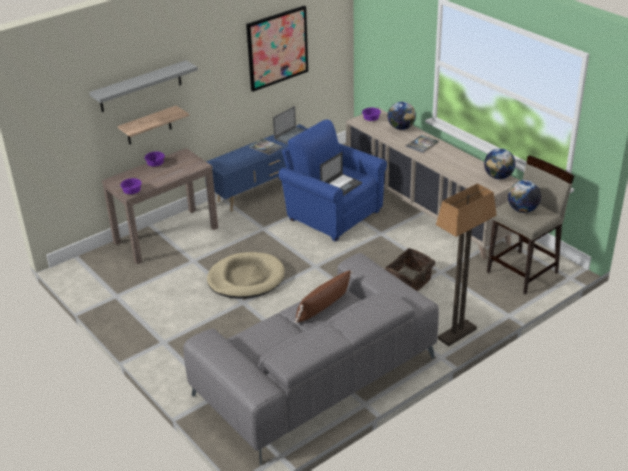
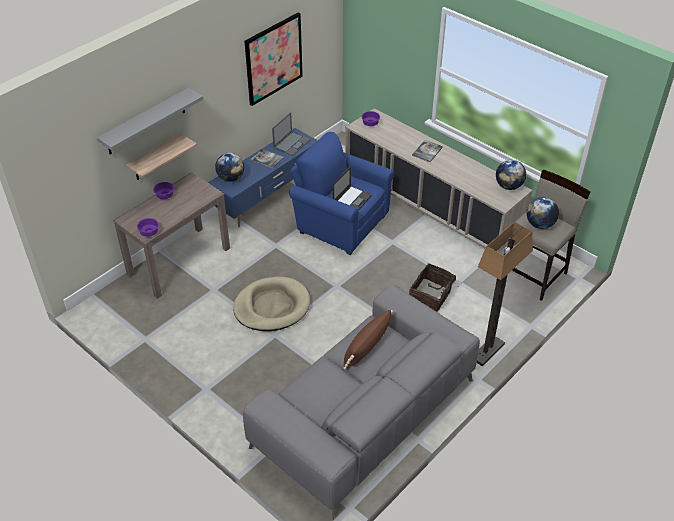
camera: 10 degrees left, 10 degrees up
globe [388,102,416,130] -> globe moved to [215,153,244,182]

